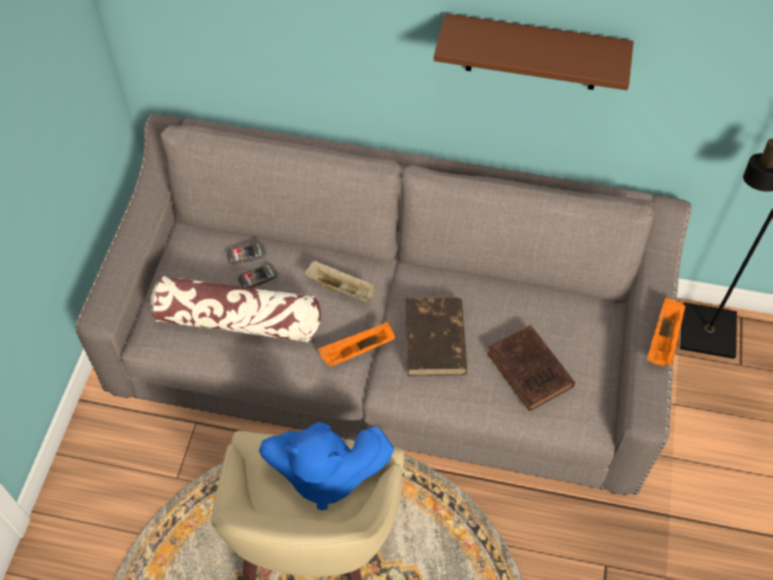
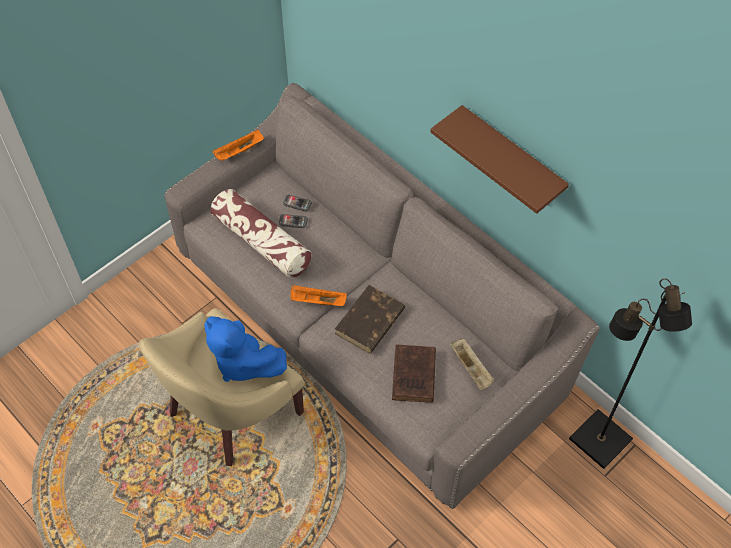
camera: 35 degrees right, 0 degrees up
beige tray [304,261,376,304] -> beige tray moved to [450,338,494,390]
orange tray [647,298,686,366] -> orange tray moved to [212,130,264,161]

